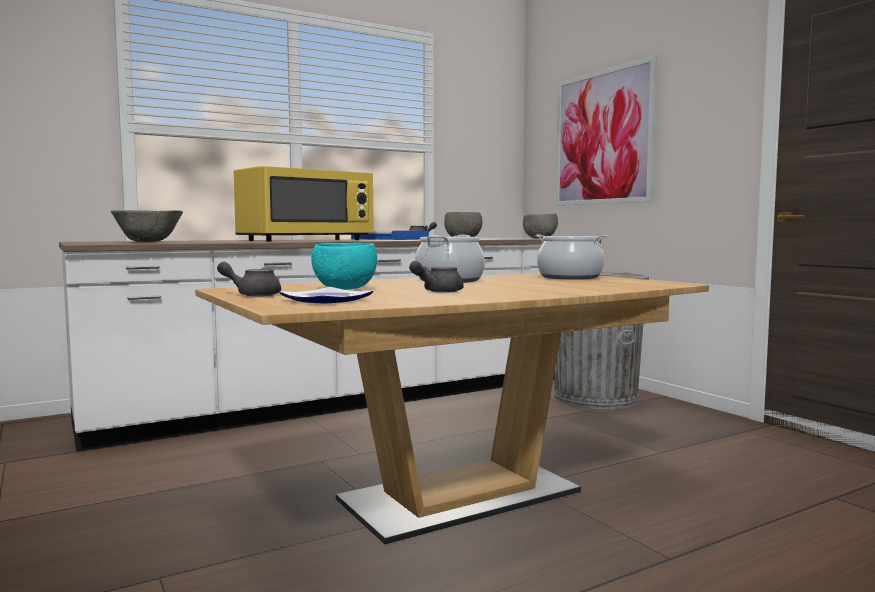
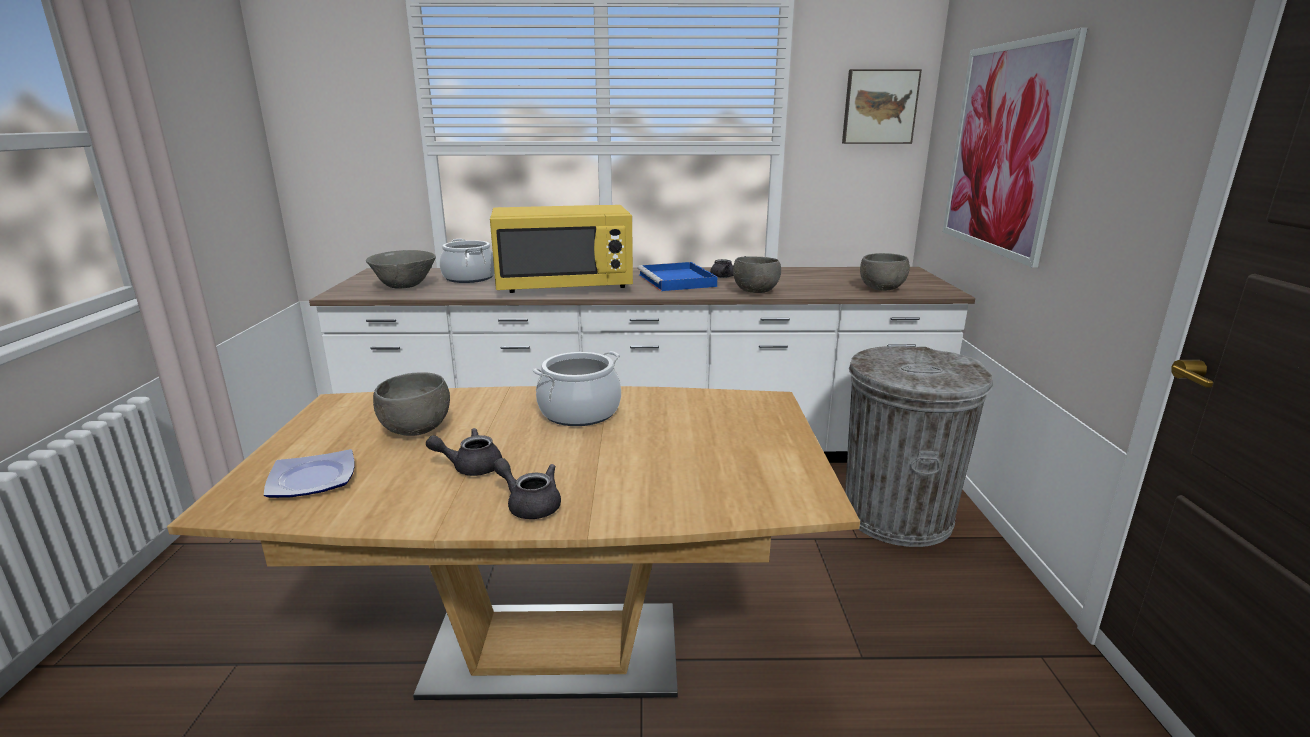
camera: 30 degrees right, 15 degrees up
grey teapot [217,262,281,297] -> grey teapot moved to [493,458,561,519]
turquoise bowl [311,243,377,290] -> grey bowl [373,372,450,436]
cooking pot [535,235,608,280] -> cooking pot moved to [440,239,495,283]
none -> picture [842,69,922,144]

